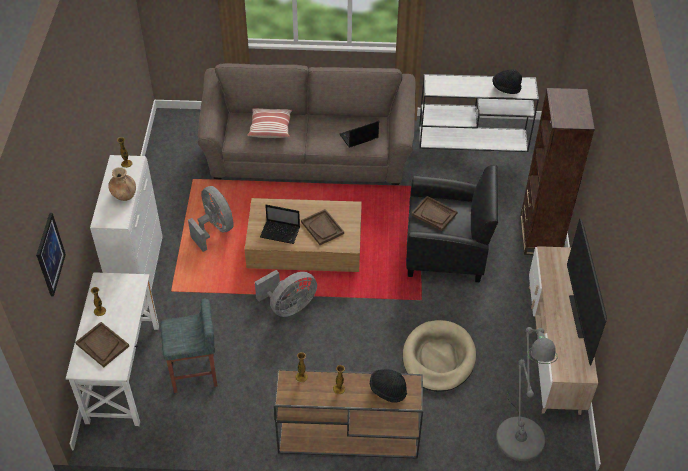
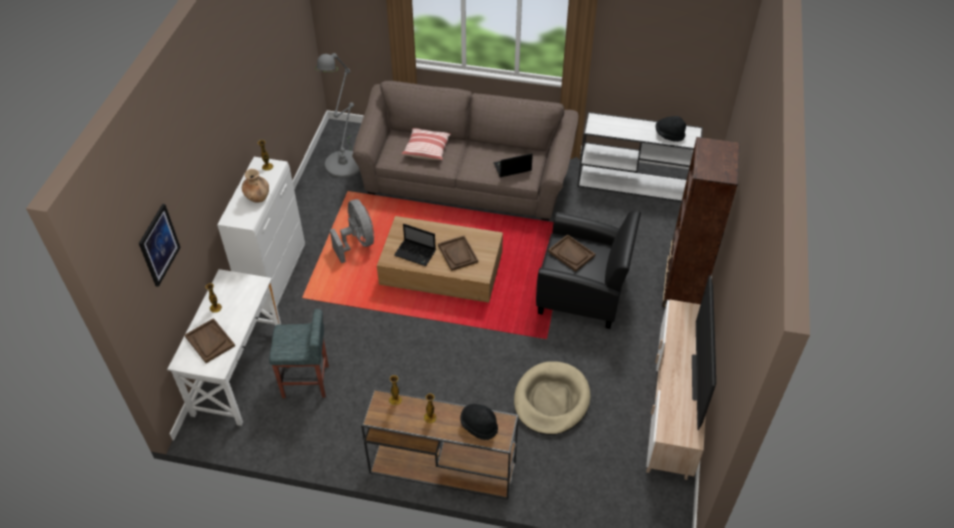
camera: 10 degrees right, 0 degrees up
grey fan [255,270,317,317] -> none
grey floor lamp [496,327,558,461] -> grey floor lamp moved to [315,53,360,178]

